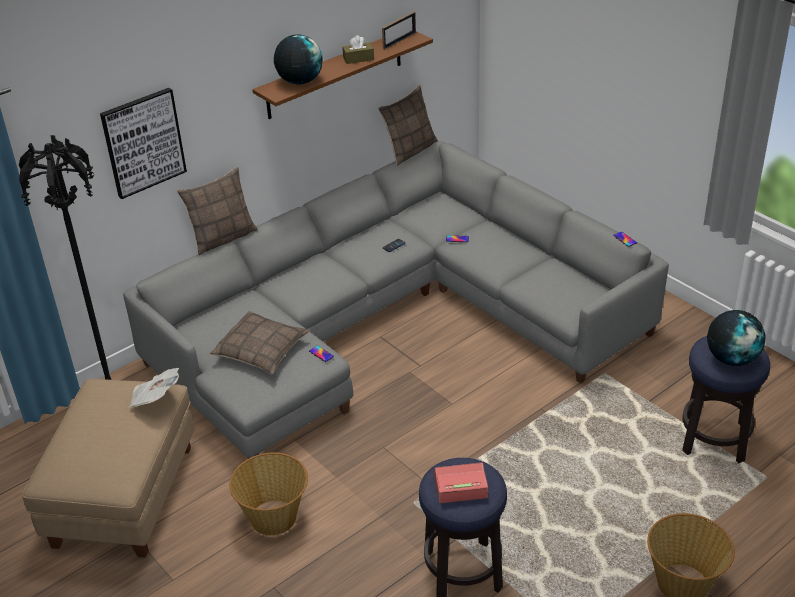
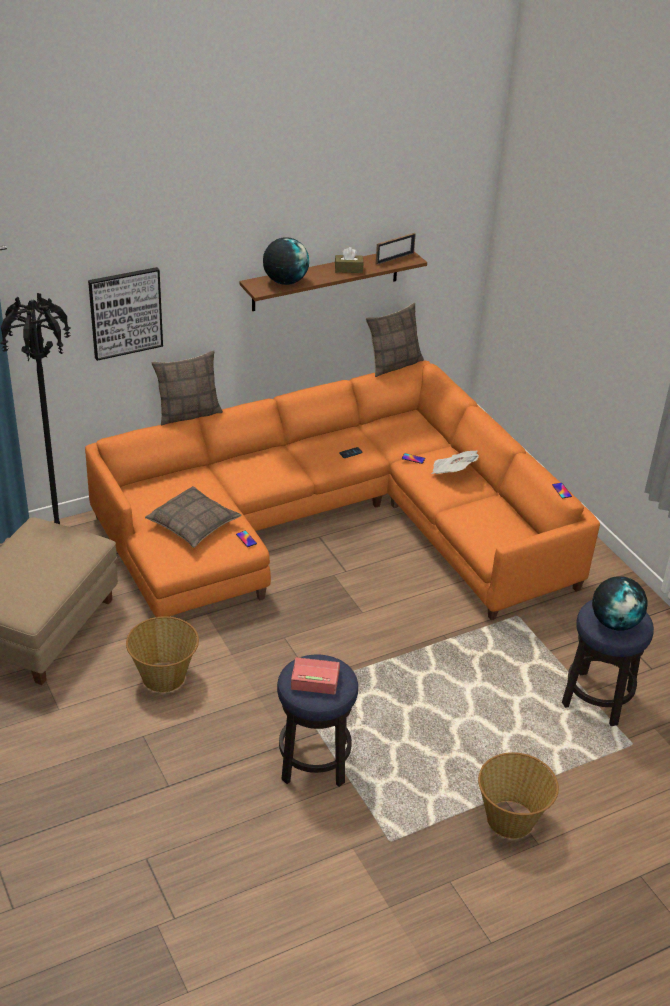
camera: 10 degrees right, 0 degrees up
grey sofa [123,141,669,459] -> orange sofa [85,360,600,620]
newspaper [128,368,179,408] -> newspaper moved to [431,451,479,474]

